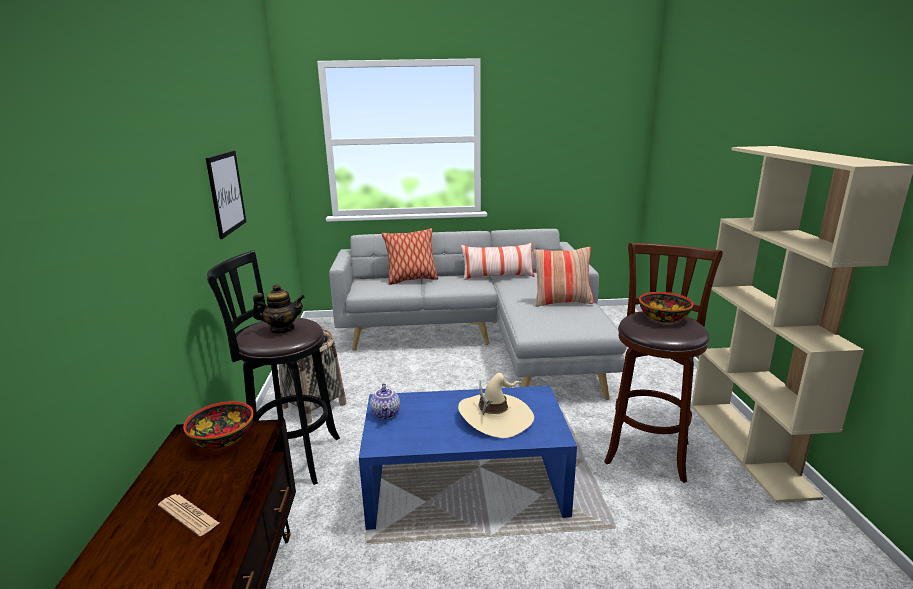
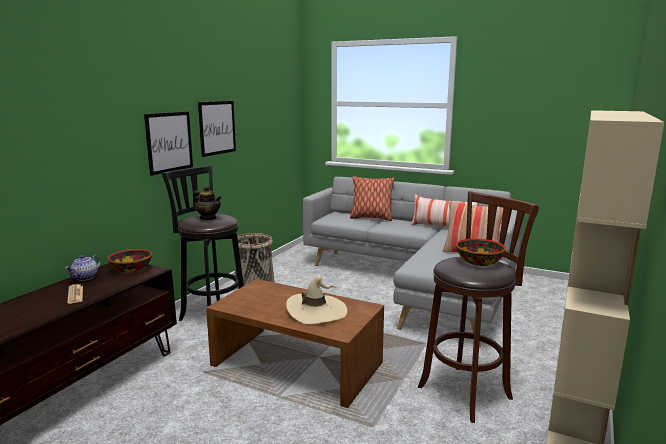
camera: 30 degrees right, 5 degrees down
blue coffee table [359,386,577,530] -> brown coffee table [206,279,384,408]
teapot [370,383,400,419] -> teapot moved to [65,255,100,281]
none -> picture [144,111,193,176]

